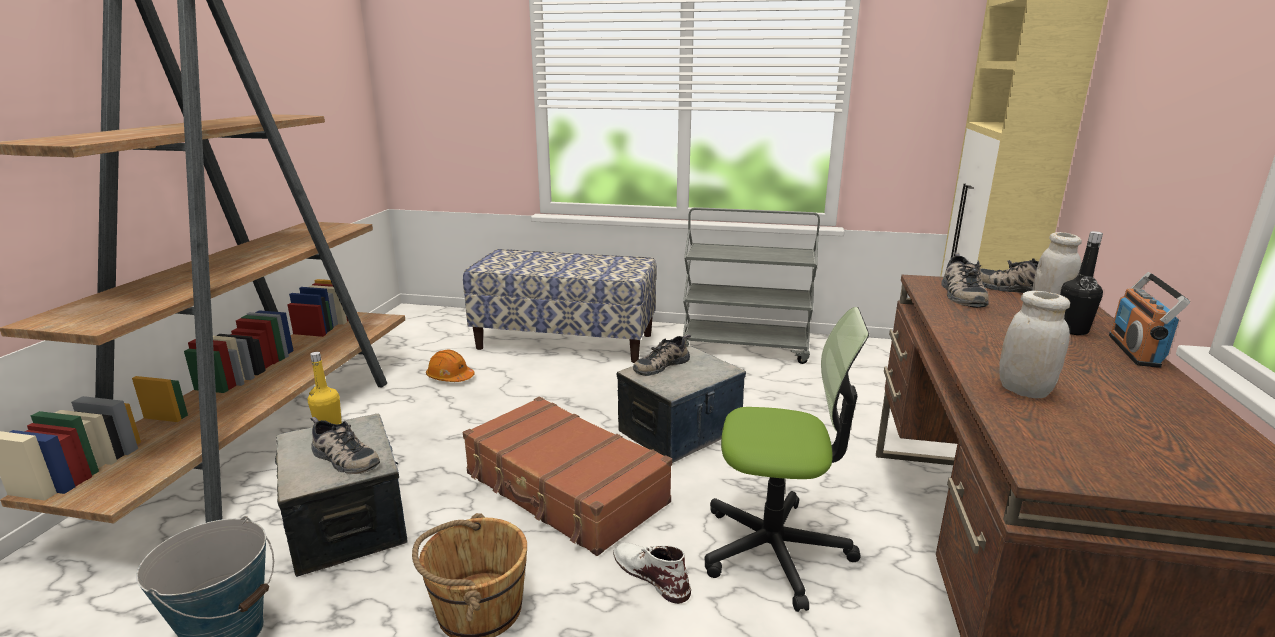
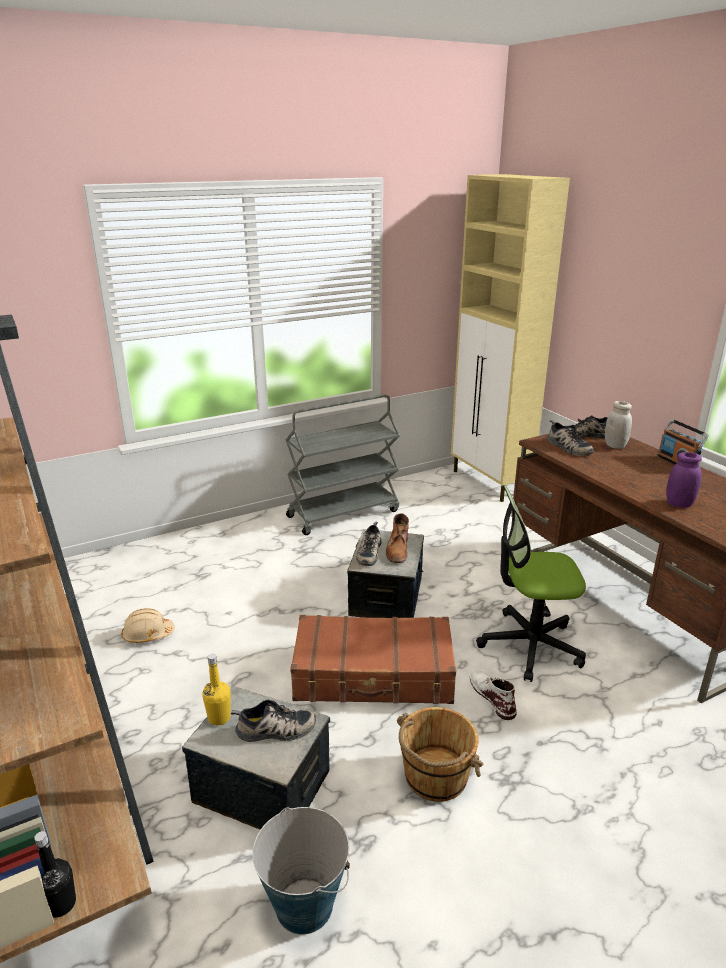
camera: 40 degrees left, 5 degrees up
orange hard hat [426,349,475,382] -> beige hard hat [121,608,175,643]
bench [463,249,657,363] -> none
white boot [613,542,691,604] -> white boot turned 60 degrees clockwise [470,671,517,720]
office chair [705,307,869,612] -> office chair turned 150 degrees counterclockwise [476,486,586,682]
white jar [999,291,1070,398] -> purple jar [666,452,702,508]
black bottle [1060,231,1103,335] -> black bottle moved to [34,831,76,918]
none -> brown boot [386,513,409,563]

